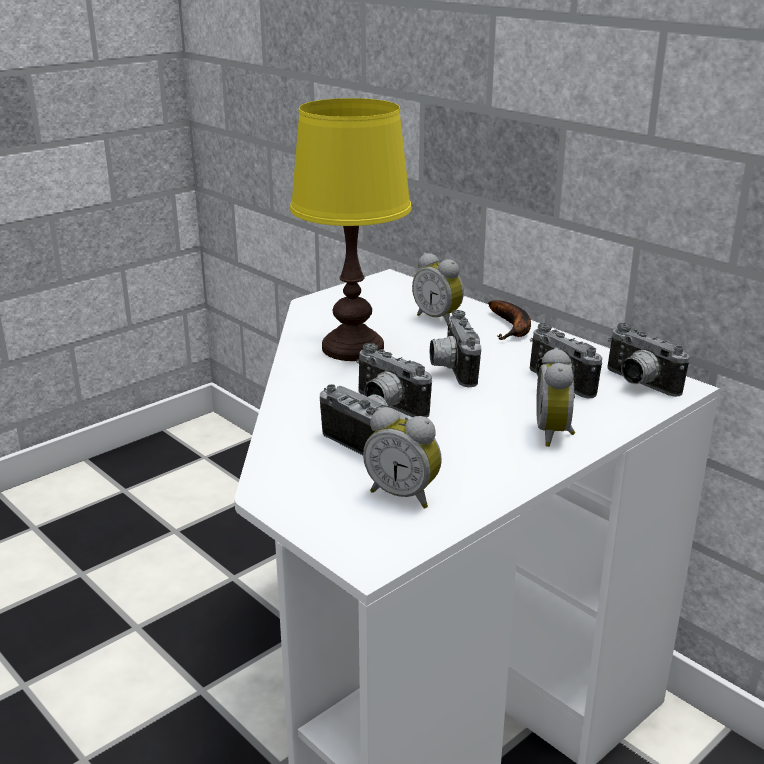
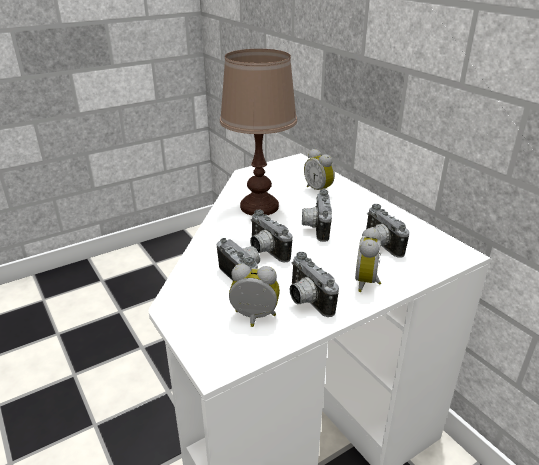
camera: 10 degrees right, 5 degrees up
yellow table lamp [290,98,412,361] -> brown table lamp [220,49,297,215]
alarm clock [363,407,442,508] -> alarm clock turned 150 degrees clockwise [229,264,280,327]
banana [488,300,531,340] -> none
camera [607,323,690,397] -> camera moved to [290,252,339,317]

